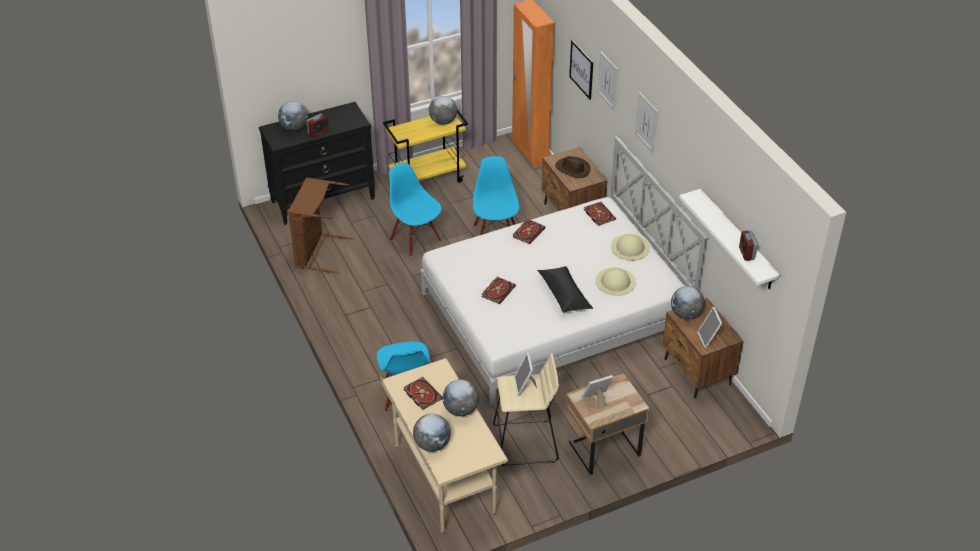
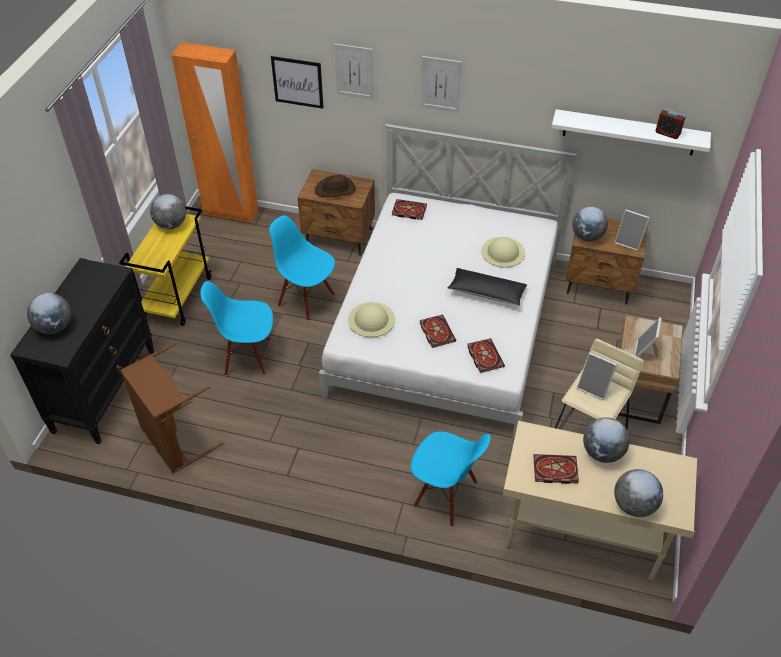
camera: 50 degrees left, 5 degrees up
alarm clock [307,114,327,138] -> none
book [513,219,546,244] -> book moved to [467,338,505,373]
beige hat [611,234,650,261] -> beige hat moved to [348,302,395,337]

